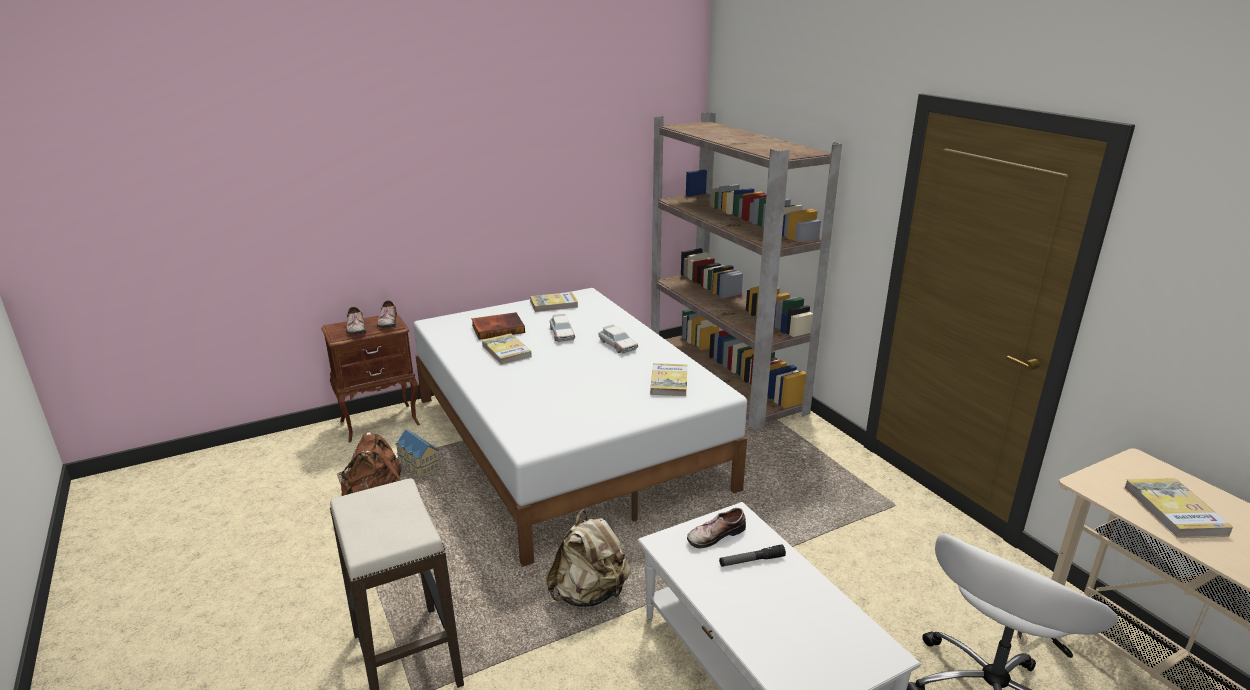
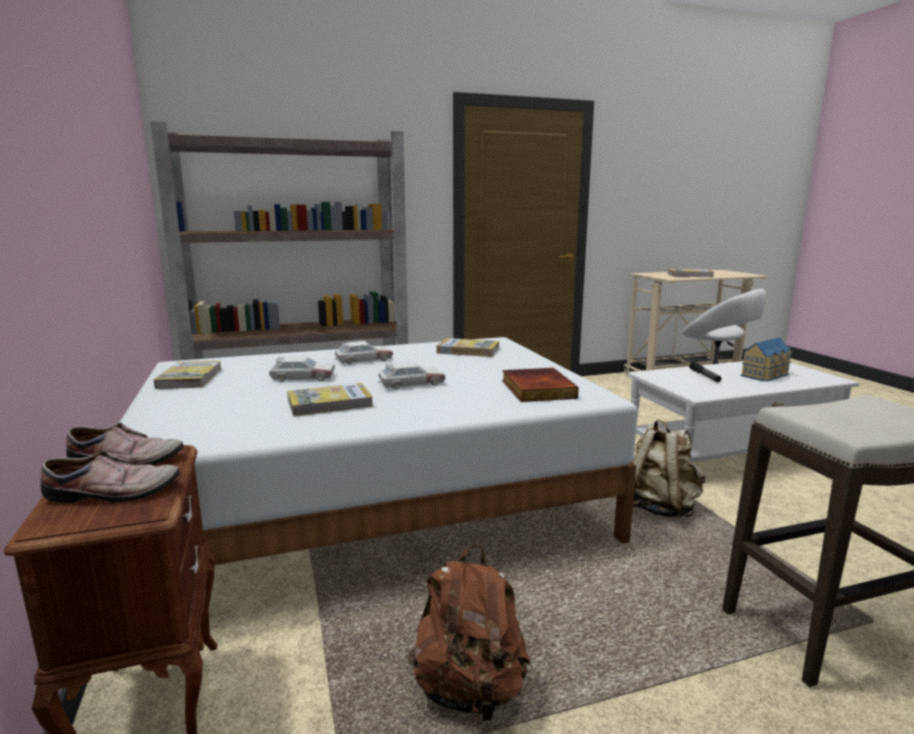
camera: 80 degrees left, 10 degrees down
toy house [395,429,441,478] -> toy house moved to [741,337,793,382]
book [471,312,525,340] -> book moved to [502,368,579,402]
shoe [687,508,746,549] -> none
none -> toy car [378,362,446,390]

